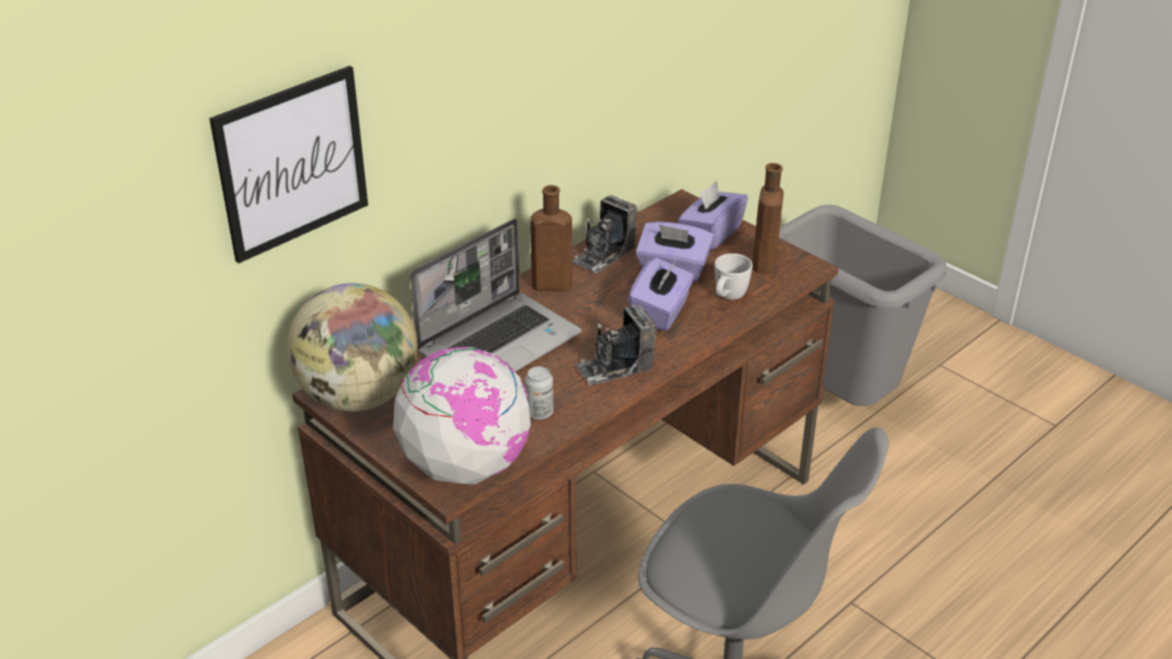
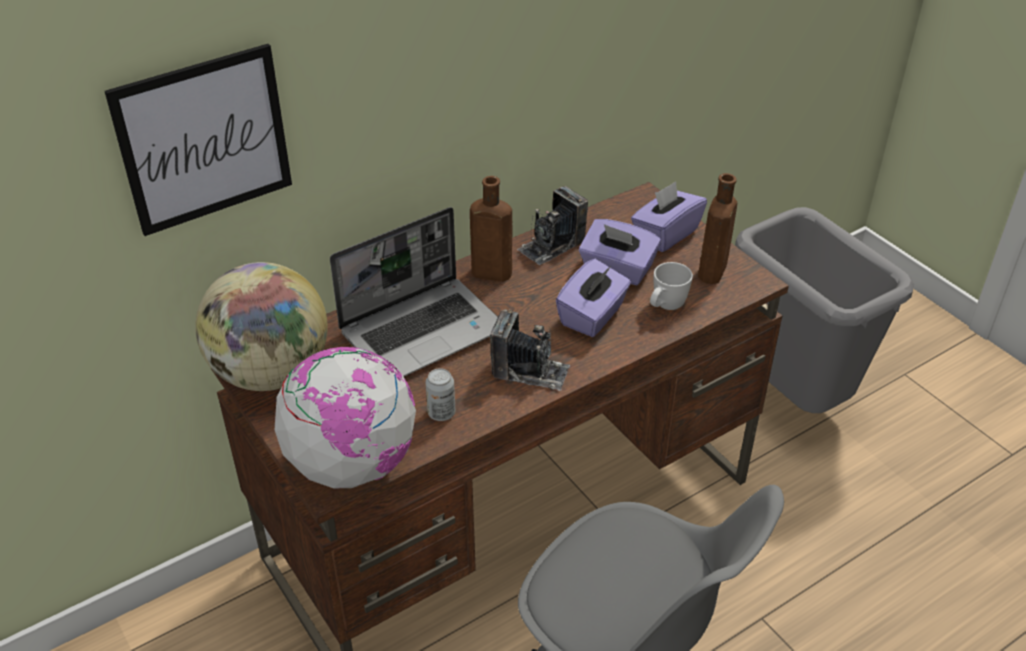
camera: 10 degrees right, 5 degrees up
camera [575,305,656,385] -> camera turned 150 degrees counterclockwise [490,309,570,391]

